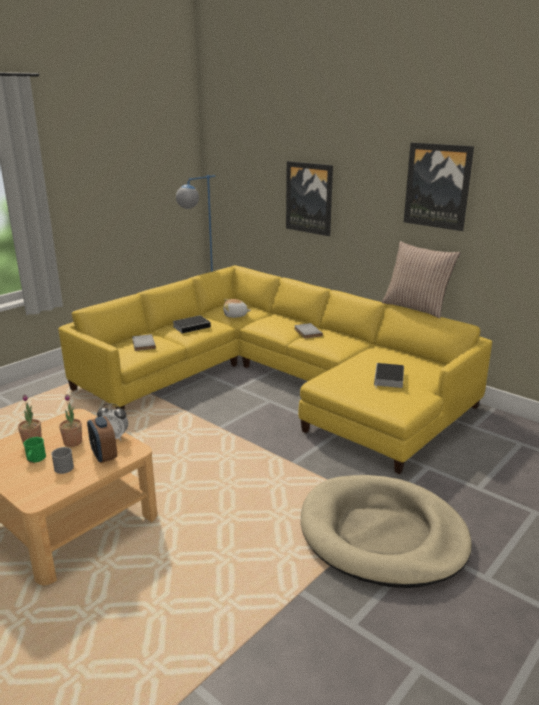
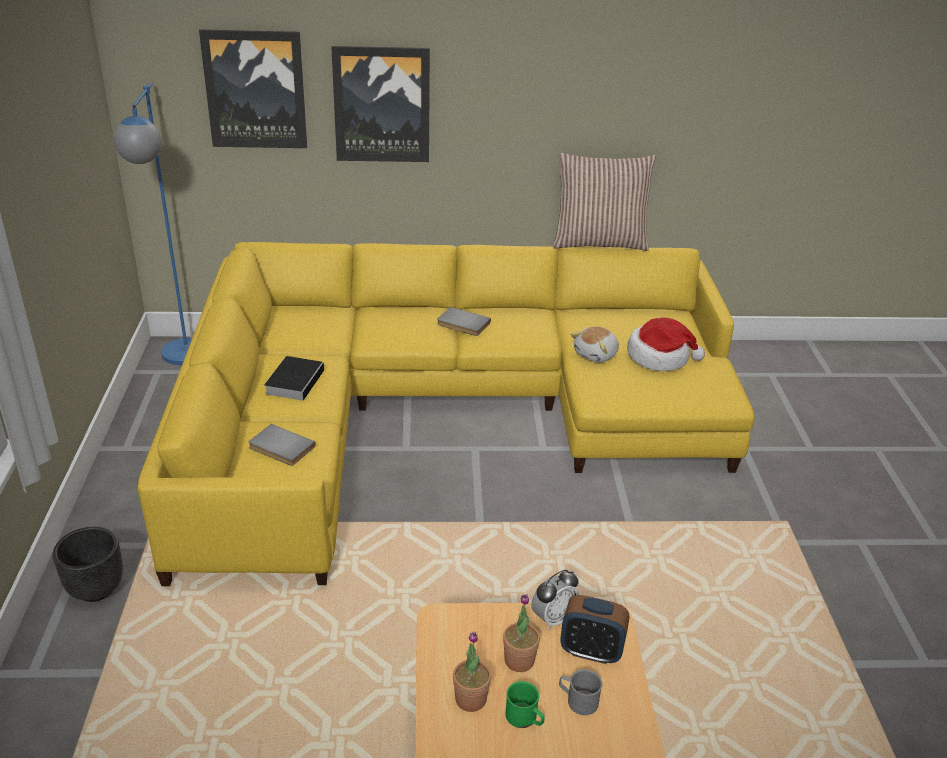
camera: 45 degrees left, 10 degrees up
plush toy [223,299,251,318] -> plush toy moved to [570,326,619,363]
beige dog bed [301,475,472,588] -> none
book [374,363,404,389] -> hat [627,317,705,371]
picture [404,143,474,231] -> picture moved to [199,30,307,148]
none -> black planter [53,527,123,602]

